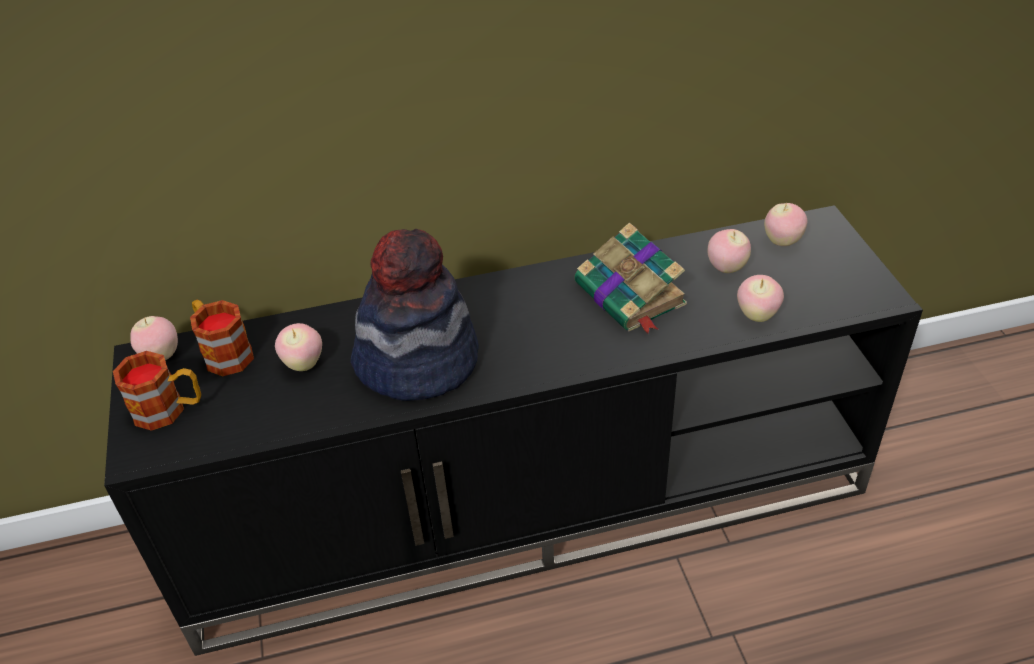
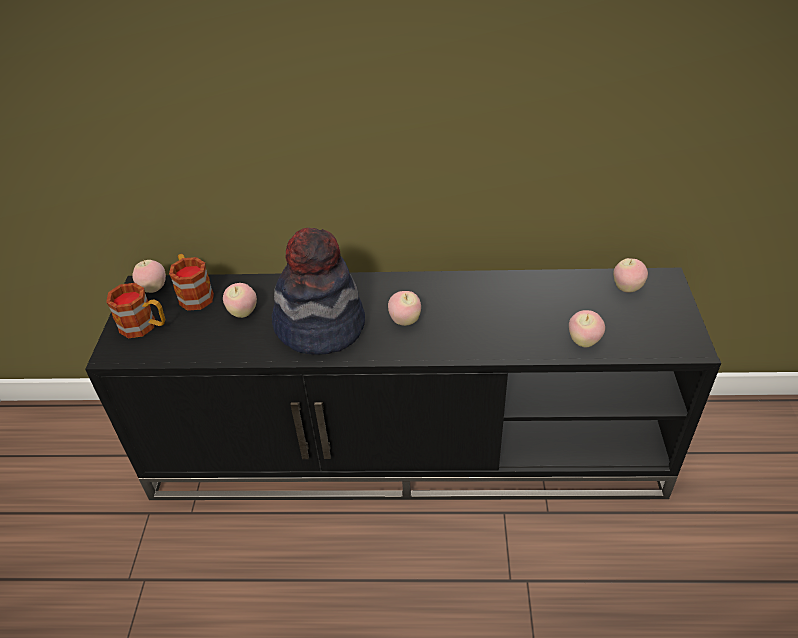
camera: 15 degrees right, 0 degrees up
book [574,222,687,334] -> none
apple [708,229,751,273] -> apple moved to [388,291,421,326]

